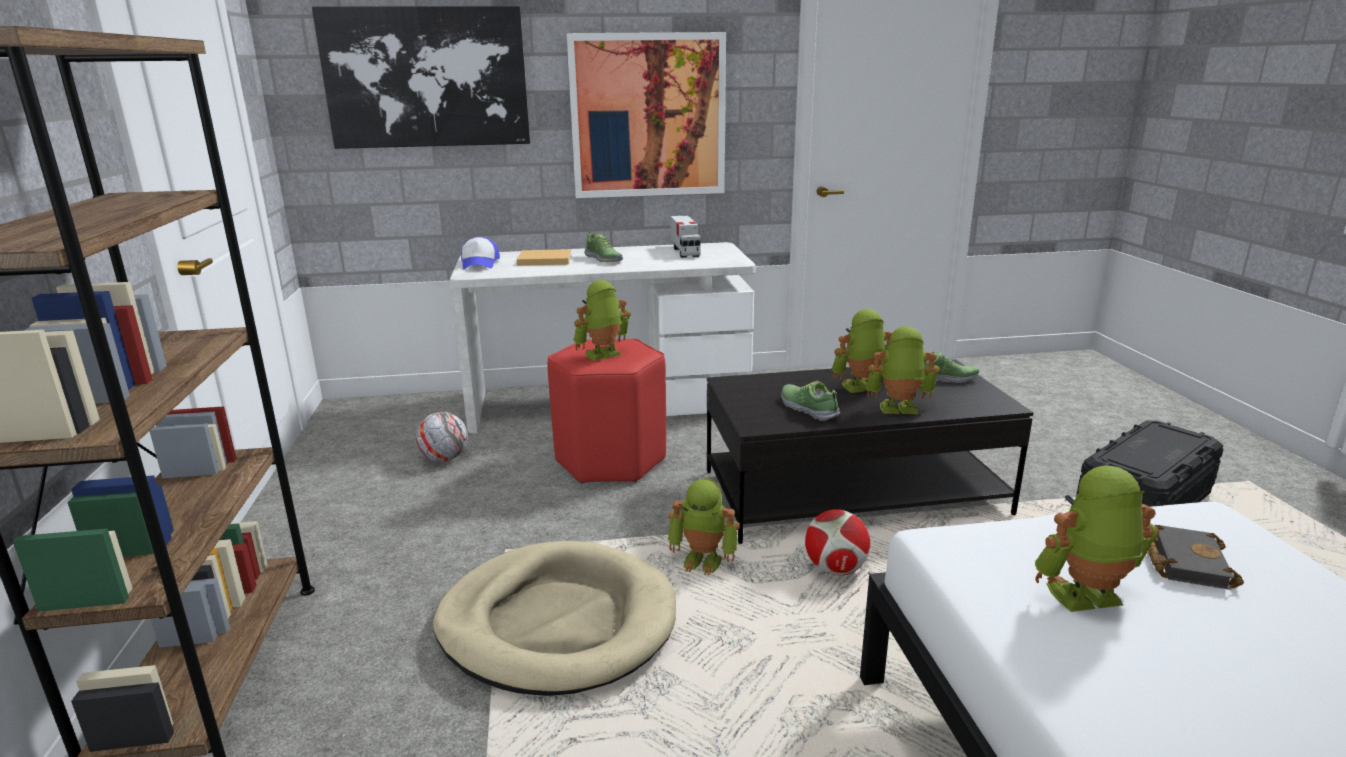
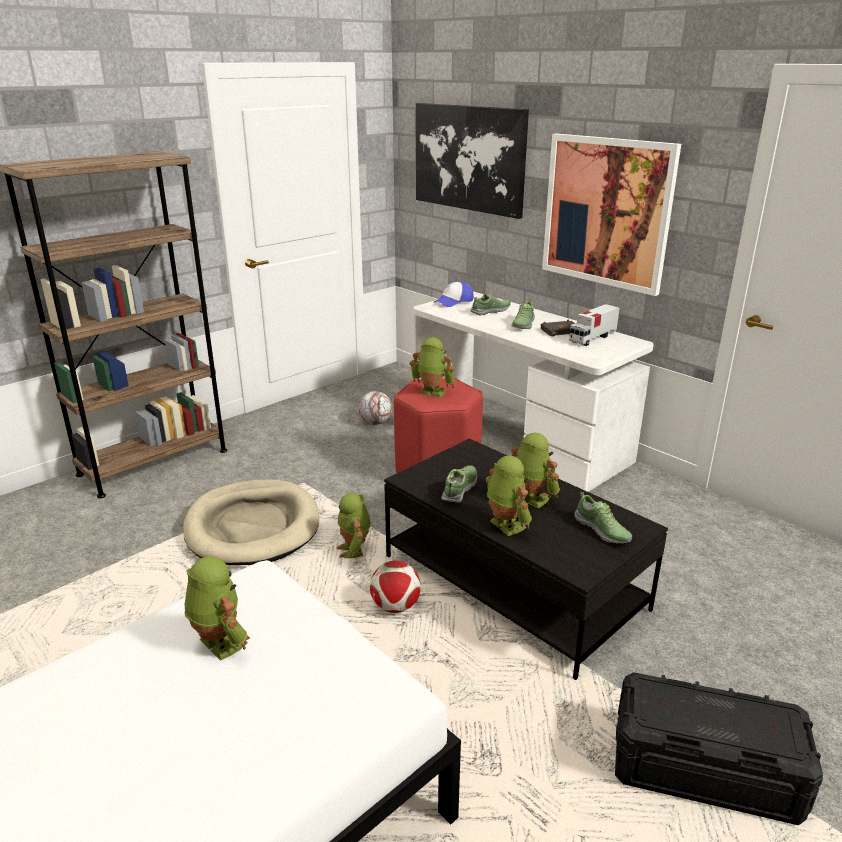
camera: 55 degrees right, 5 degrees up
beige book [517,249,572,266] -> shoe [471,294,511,315]
black book [1148,525,1244,590] -> black book moved to [541,319,574,337]

